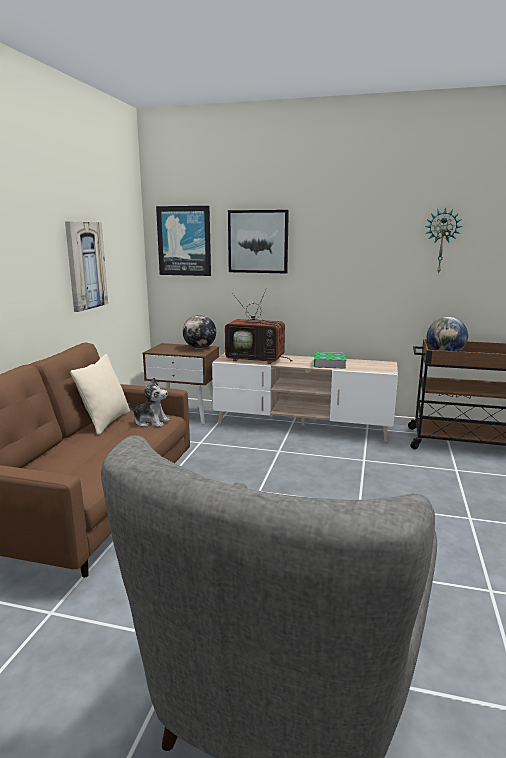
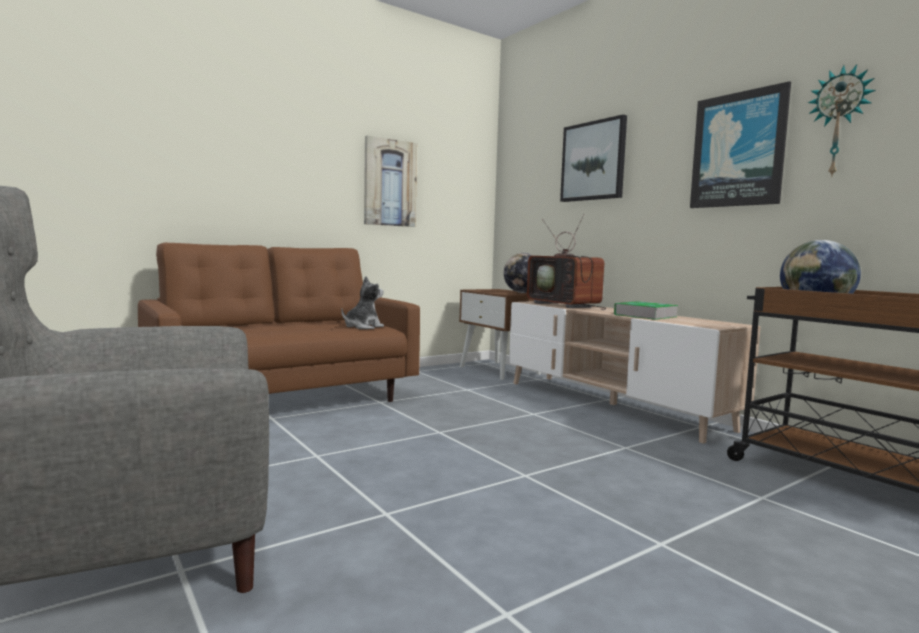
camera: 40 degrees right, 10 degrees down
beige pillow [70,354,130,435] -> none
plush toy [128,378,170,427] -> plush toy turned 105 degrees counterclockwise [341,276,384,329]
picture [156,206,211,276] -> picture moved to [690,81,791,208]

